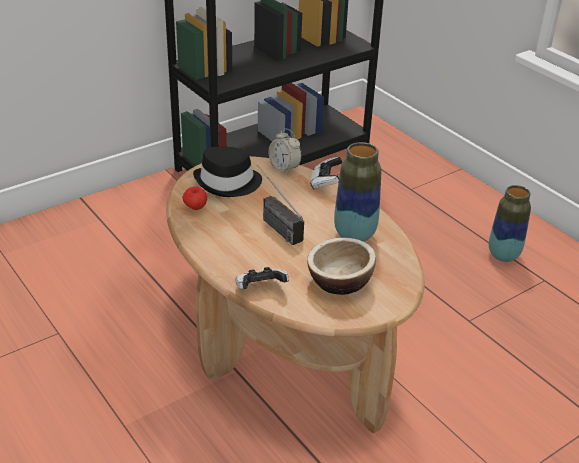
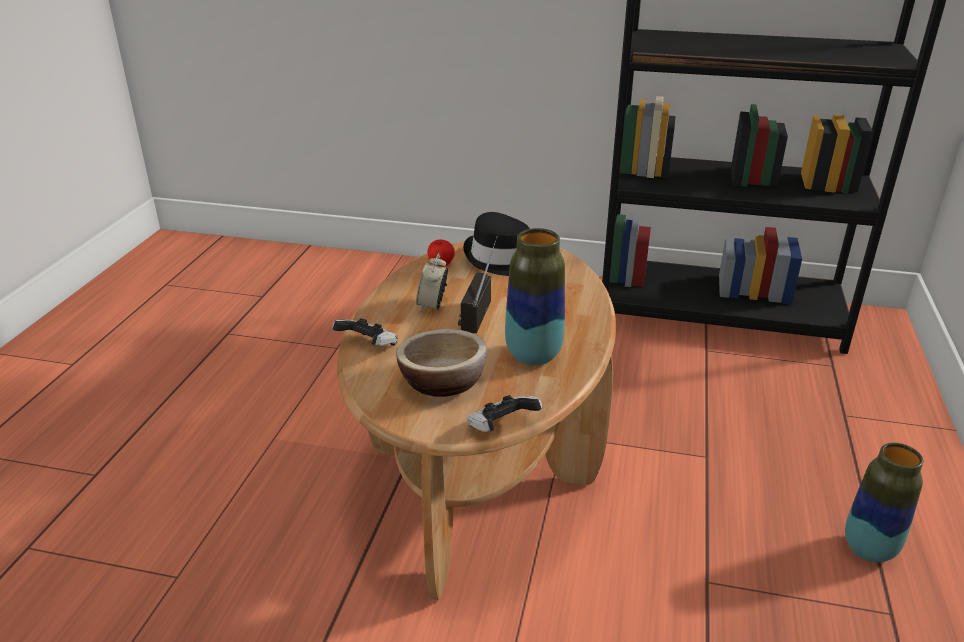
camera: 50 degrees right, 5 degrees down
alarm clock [268,128,302,174] -> alarm clock moved to [416,253,448,313]
game controller [310,157,342,190] -> game controller moved to [467,395,542,432]

